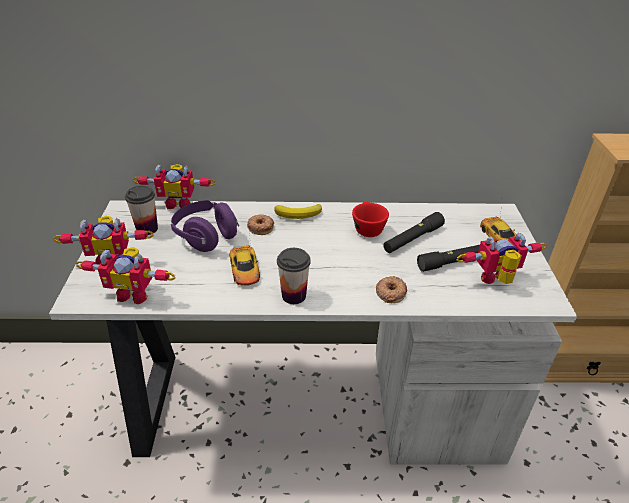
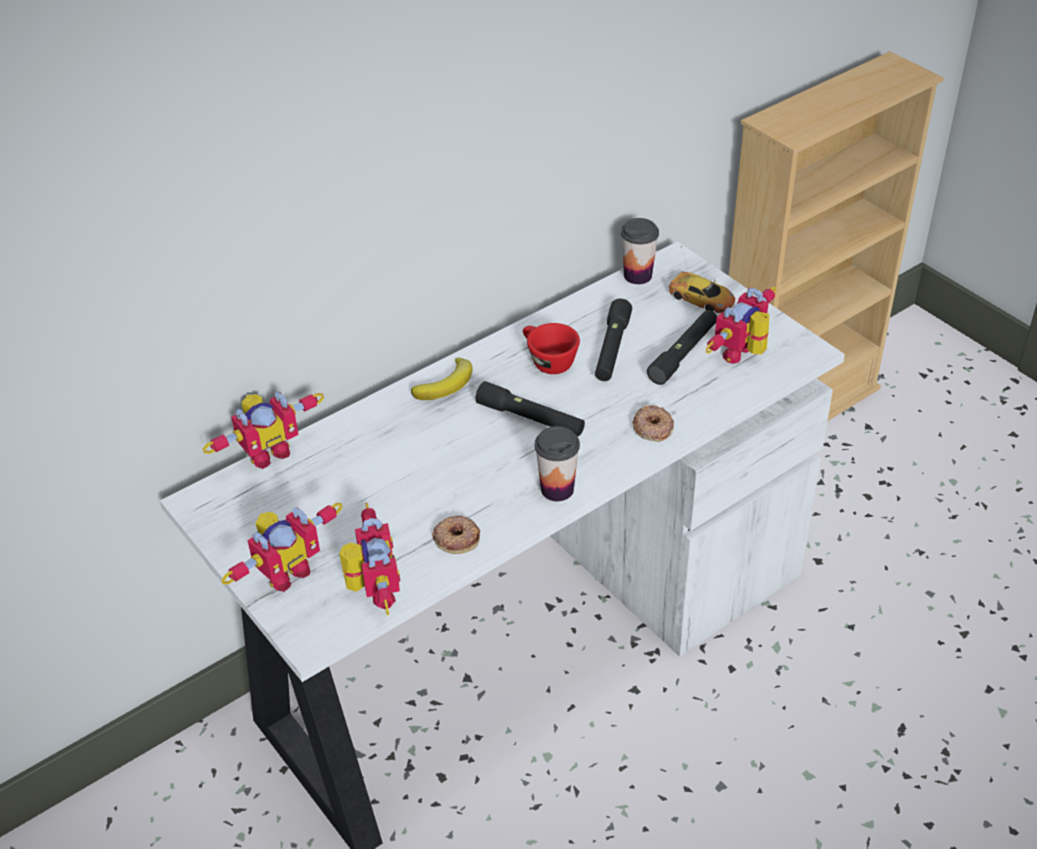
camera: 35 degrees left, 5 degrees up
toy robot [76,247,176,305] -> toy robot turned 75 degrees counterclockwise [339,503,400,616]
cup [125,185,158,235] -> cup moved to [621,218,659,284]
purple headphones [171,200,239,252] -> none
toy car [229,225,260,286] -> none
donut [247,214,274,235] -> donut moved to [432,516,480,554]
none -> black flashlight [476,381,585,437]

